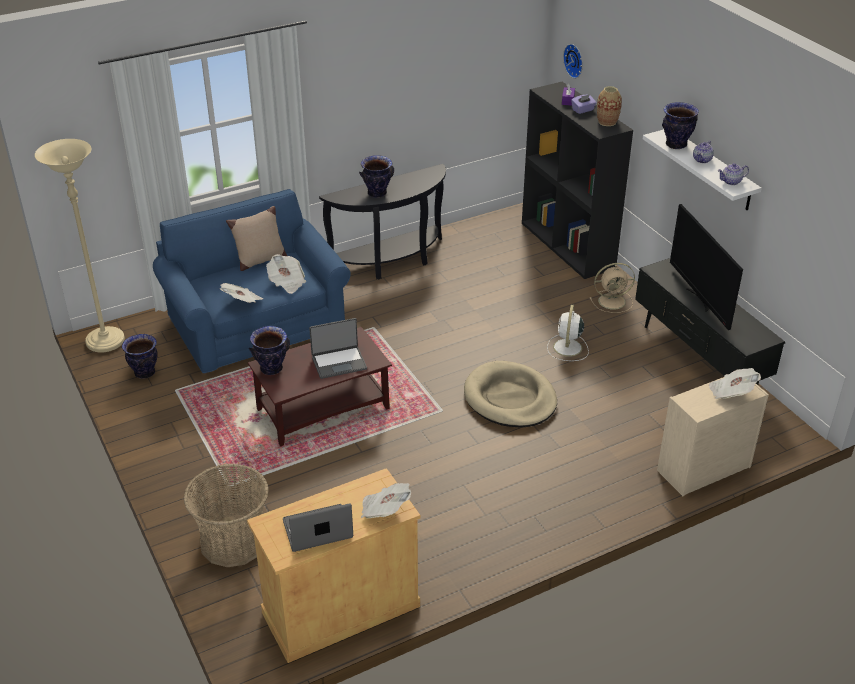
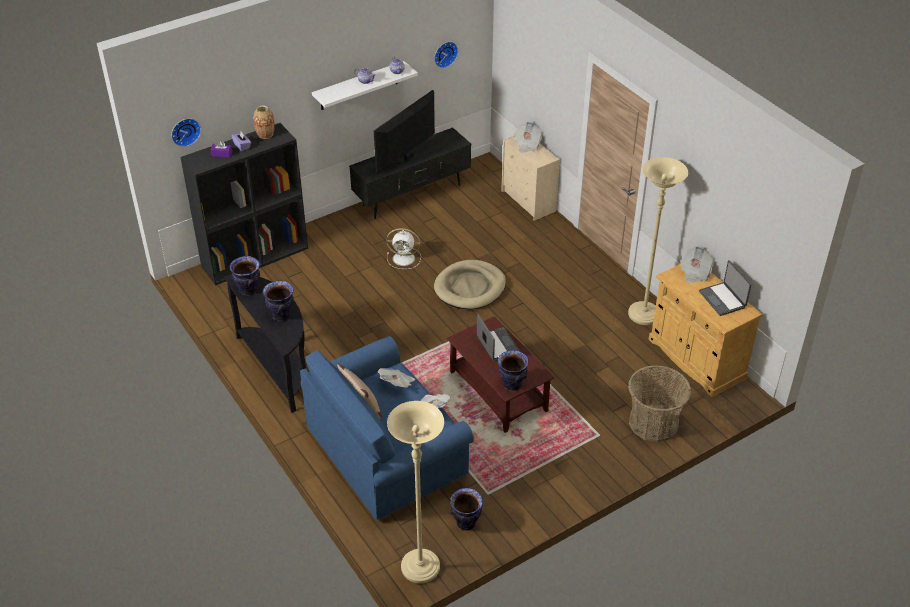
camera: 95 degrees left, 5 degrees up
beige fan [590,263,635,313] -> none
vase [662,102,699,149] -> vase moved to [230,256,260,295]
television [670,204,743,330] -> television turned 150 degrees clockwise [374,90,435,175]
none -> wall clock [434,42,458,68]
none -> beige floor lamp [628,157,688,325]

